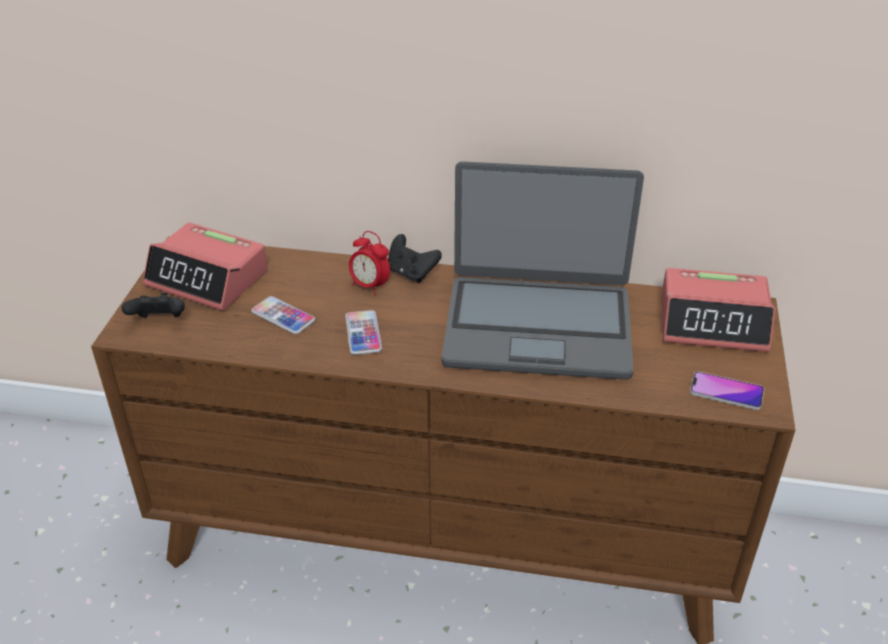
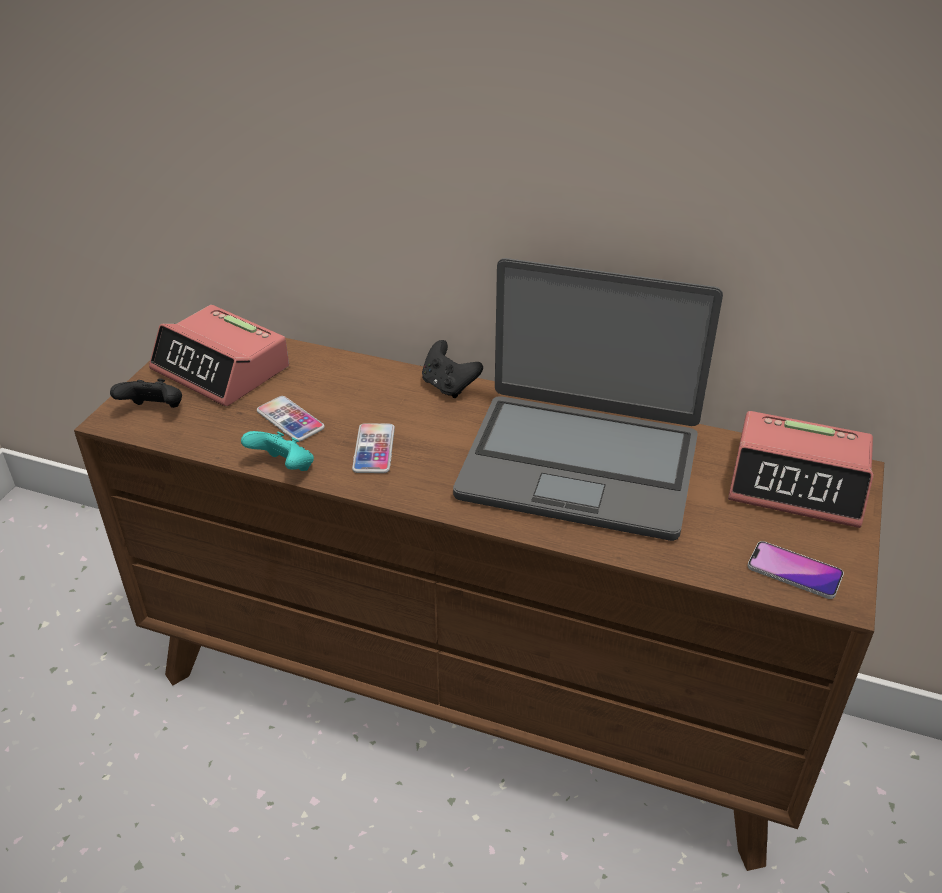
camera: 10 degrees right, 0 degrees up
alarm clock [349,231,390,296] -> none
none -> turquoise game controller [241,431,314,471]

